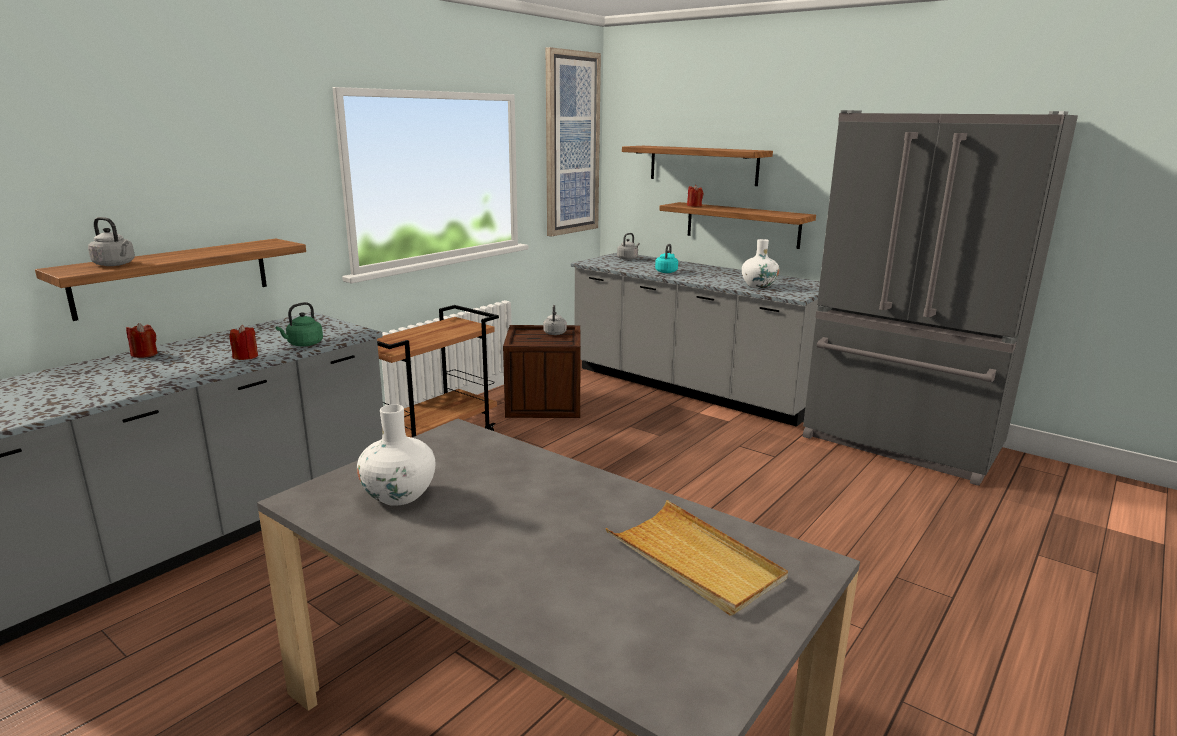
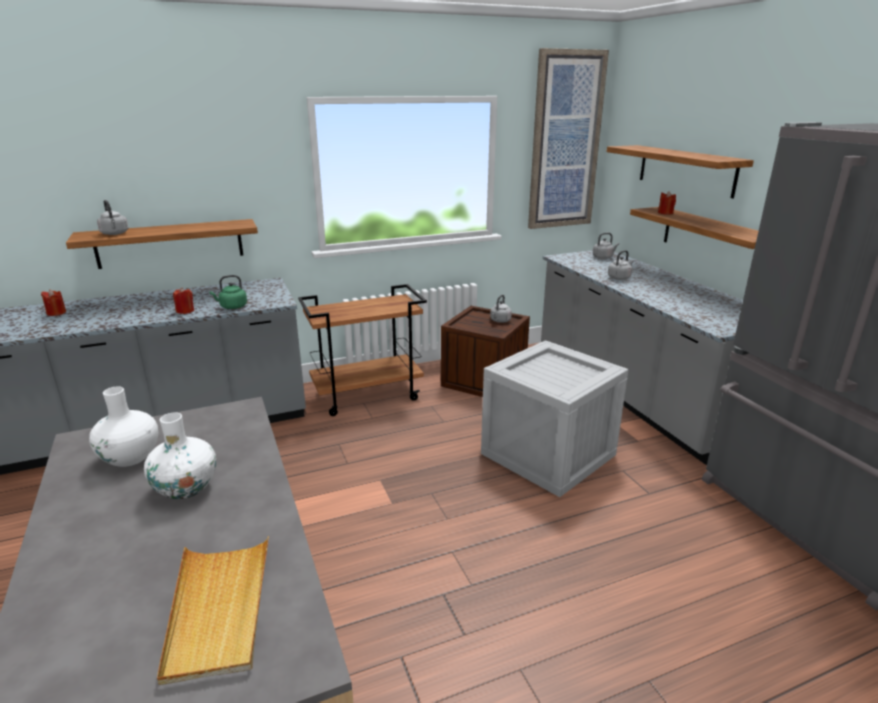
camera: 30 degrees right, 5 degrees up
red candle [126,323,158,358] -> red candle moved to [41,289,66,316]
turquoise kettle [655,244,678,273] -> grey kettle [608,250,634,280]
white vase [742,239,779,288] -> white vase moved to [144,412,216,499]
none -> crate [481,340,629,497]

